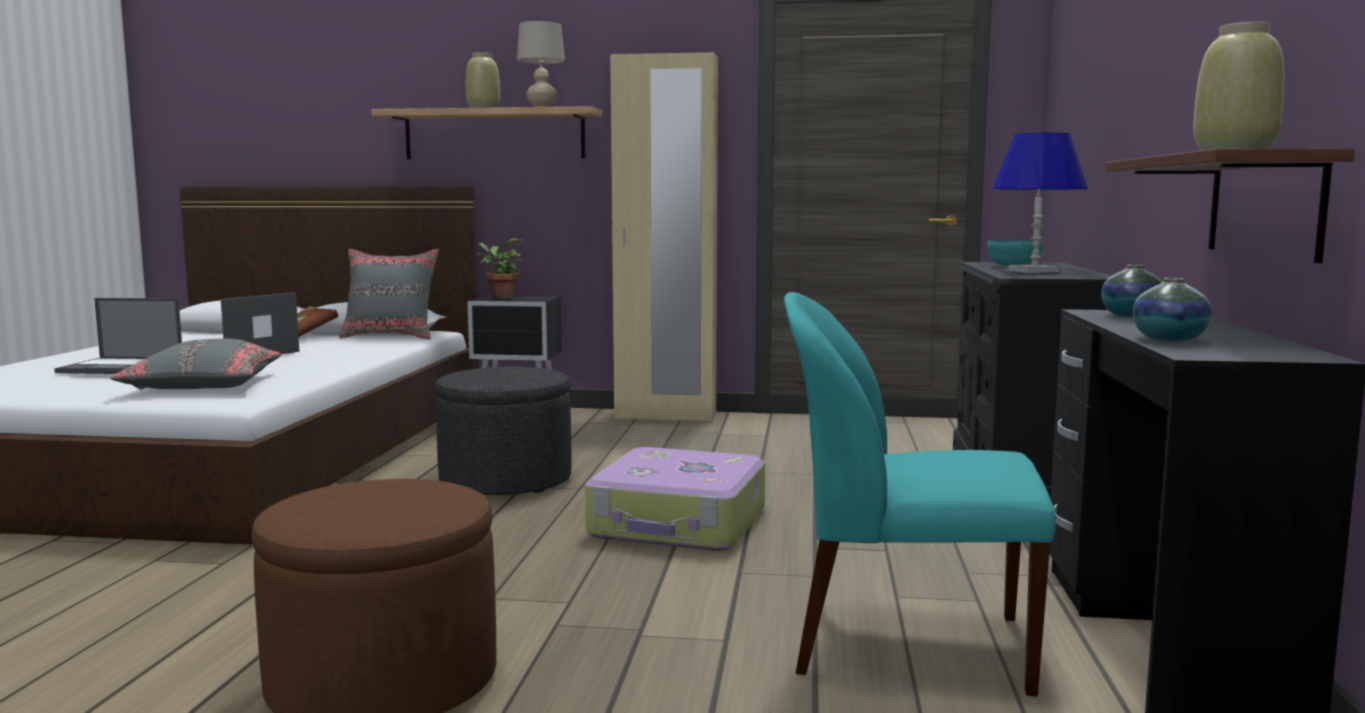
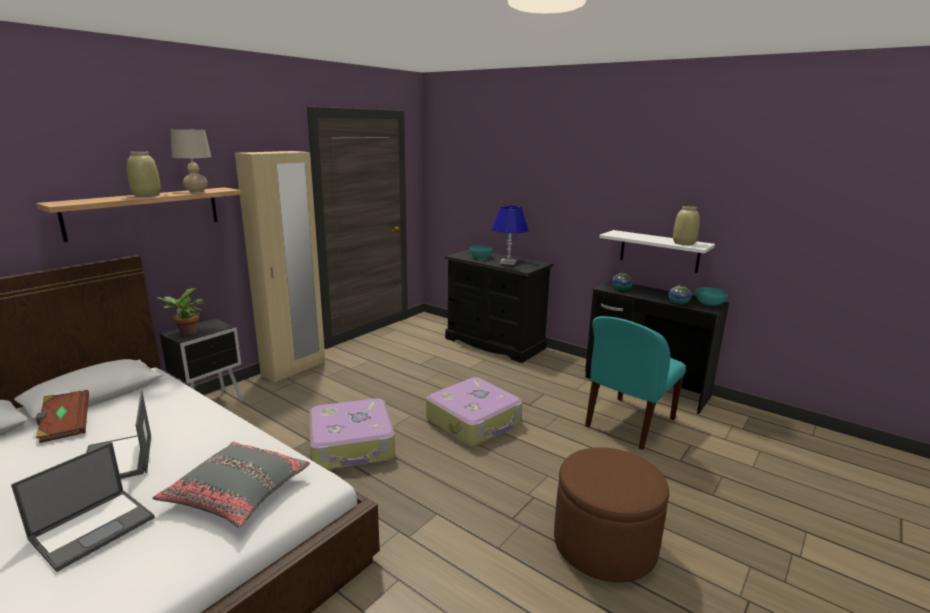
camera: 60 degrees left, 10 degrees up
grey pillow [339,249,439,339] -> none
grey ottoman [435,367,571,495] -> suitcase [309,398,395,470]
brown shelf [1105,148,1355,263] -> white shelf [599,230,715,273]
none -> turquoise bowl [696,287,728,306]

